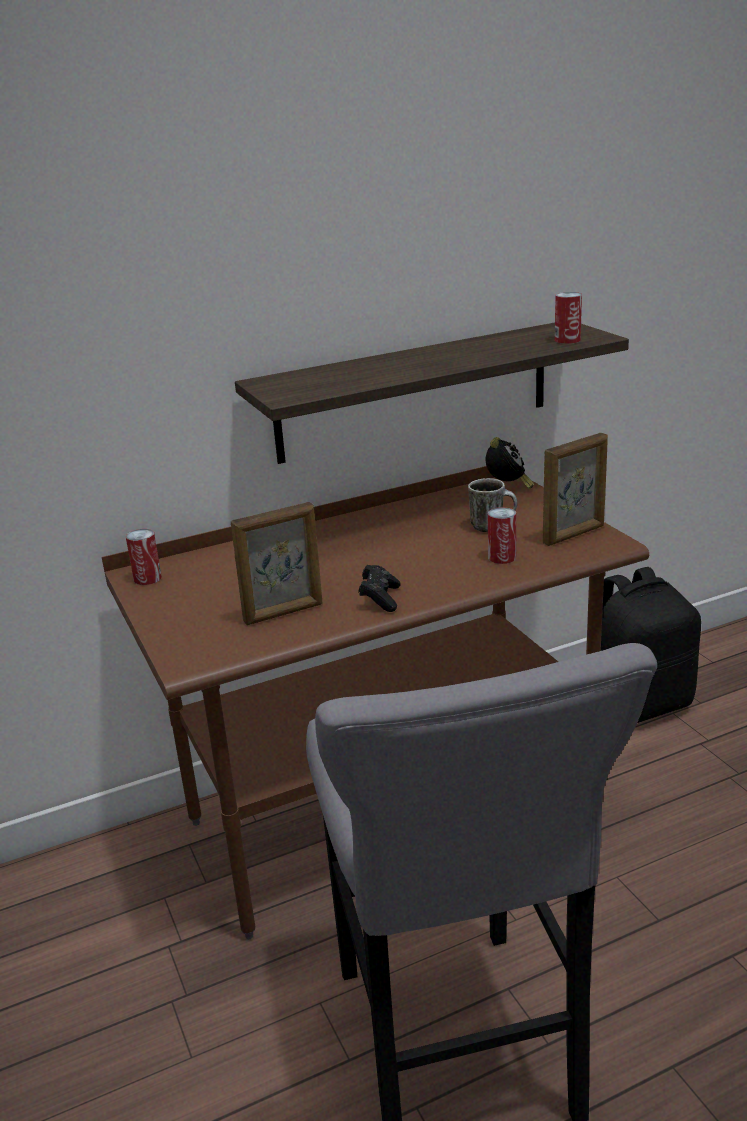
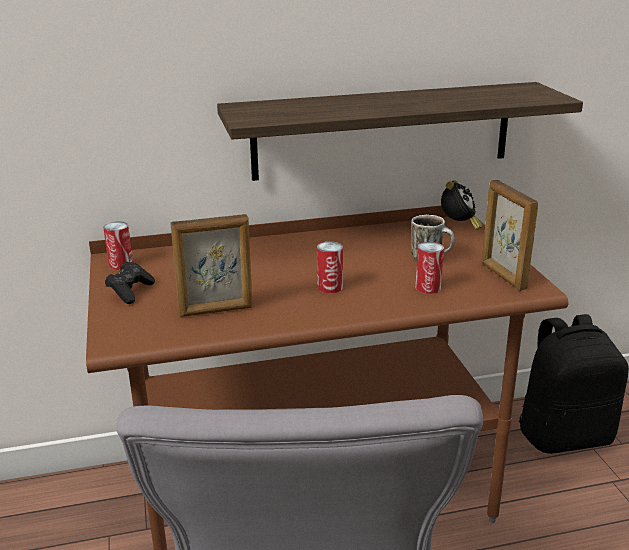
camera: 10 degrees right, 0 degrees up
black game controller [358,565,401,612] -> black game controller moved to [105,261,155,304]
picture frame [543,433,608,546] -> picture frame turned 90 degrees clockwise [481,180,538,291]
can [555,292,582,344] -> can moved to [317,242,343,293]

